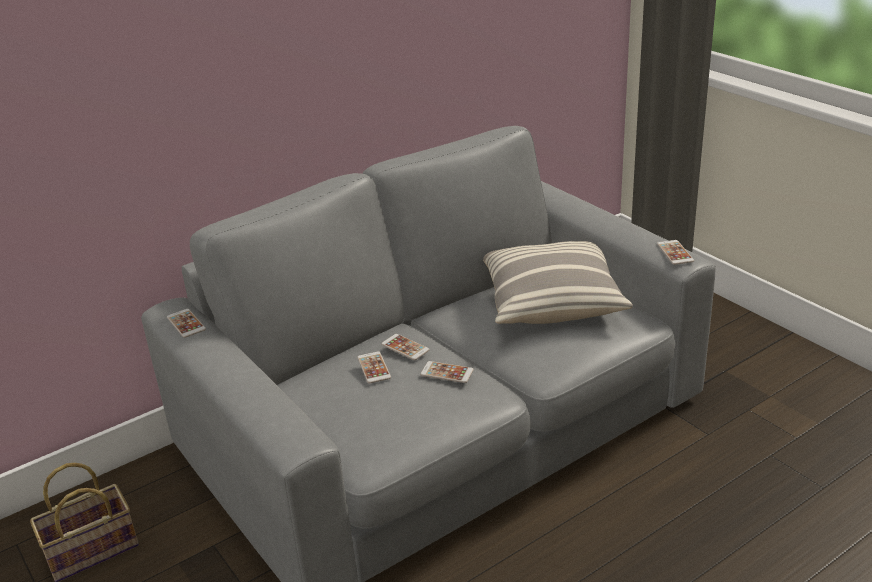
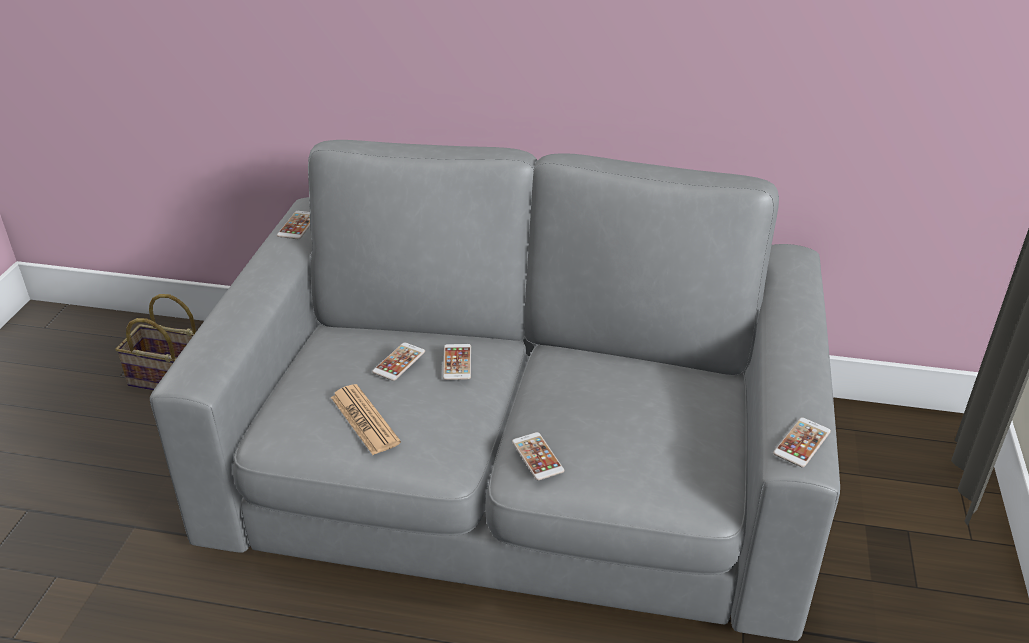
camera: 45 degrees right, 5 degrees up
phone [420,361,474,383] -> phone moved to [512,432,564,480]
pillow [483,241,633,324] -> none
none -> newspaper [331,384,401,455]

